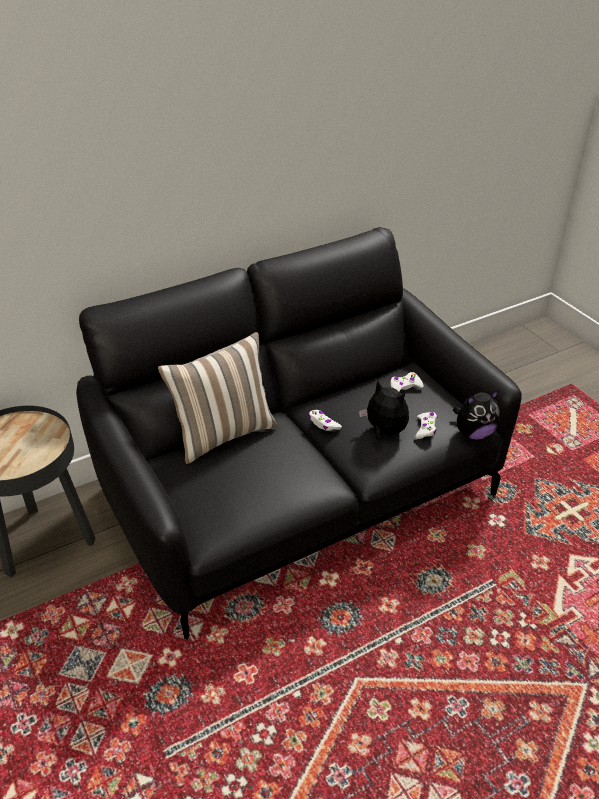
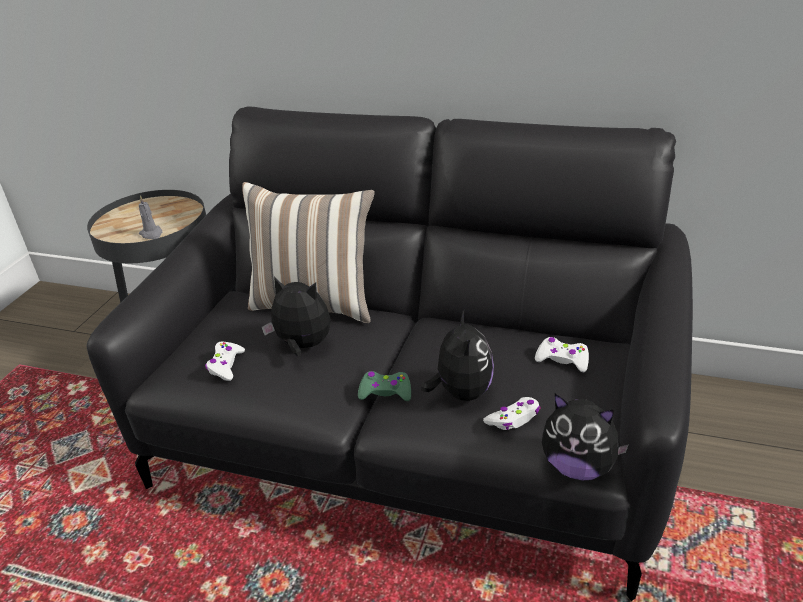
camera: 50 degrees right, 5 degrees down
white game controller [308,410,342,431] -> white game controller moved to [205,341,245,381]
none -> grey candle [139,195,162,239]
none -> plush toy [262,277,331,356]
none -> green game controller [358,371,411,401]

